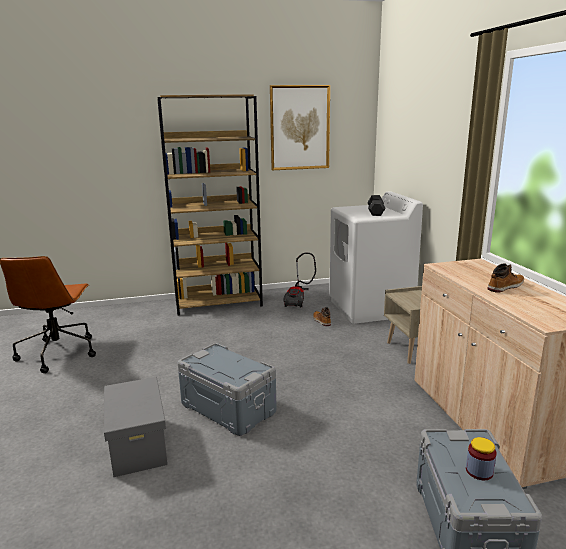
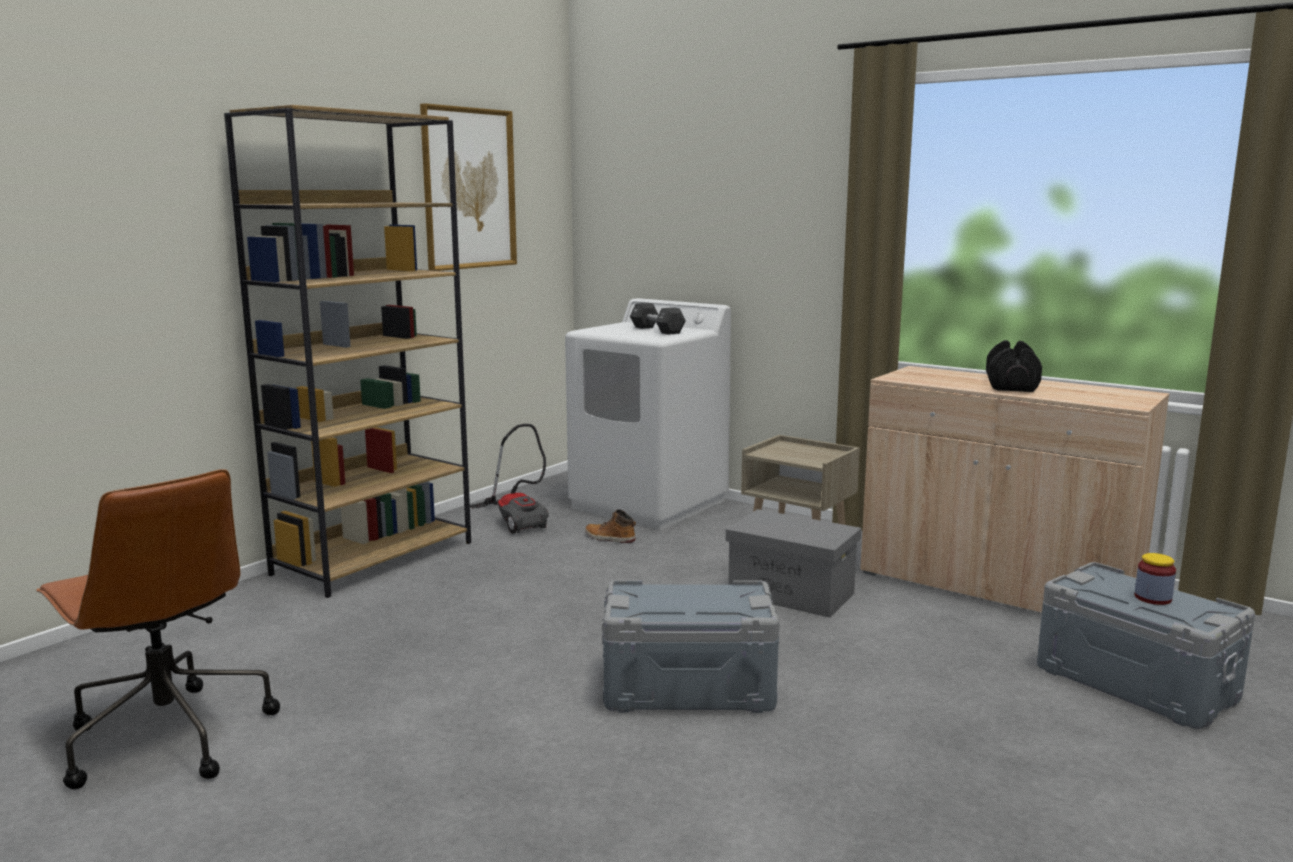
camera: 40 degrees left, 5 degrees down
grey storage box [104,377,168,477] -> grey storage box moved to [726,509,861,618]
boot [488,263,524,293] -> black dumbbell [986,340,1042,392]

